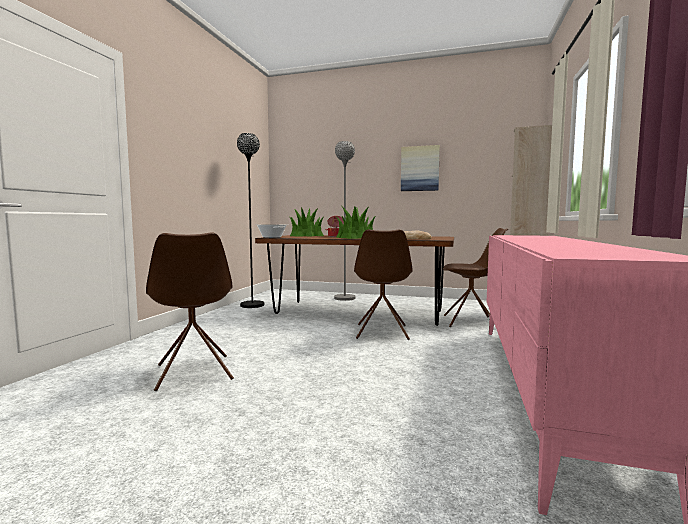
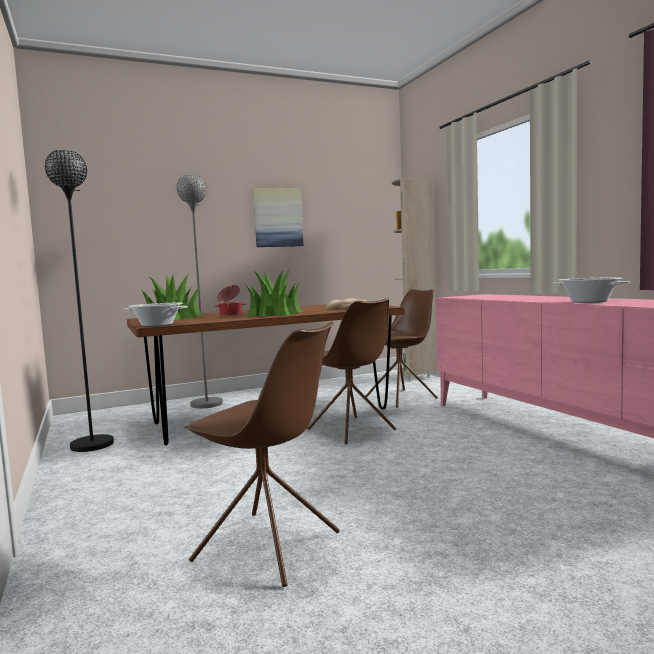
camera: 40 degrees left, 0 degrees up
none -> cooking pot [552,277,630,303]

